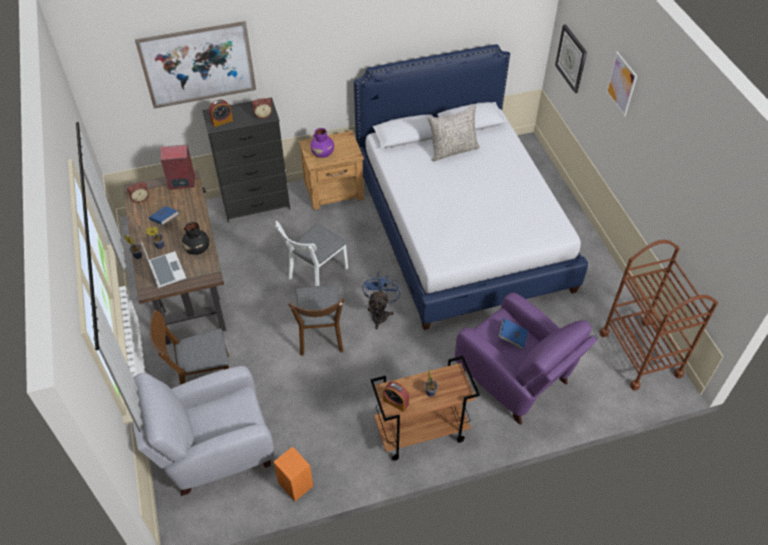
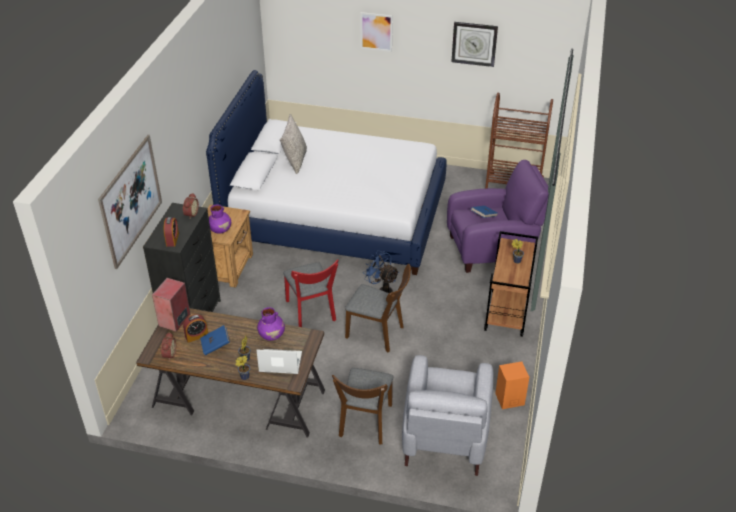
camera: 60 degrees left, 10 degrees down
black vase [182,222,209,255] -> purple vase [257,307,285,341]
white chair [275,221,348,286] -> red chair [283,259,339,327]
alarm clock [383,381,409,412] -> alarm clock moved to [183,314,208,343]
wall clock [555,24,587,93] -> wall clock moved to [451,22,498,67]

